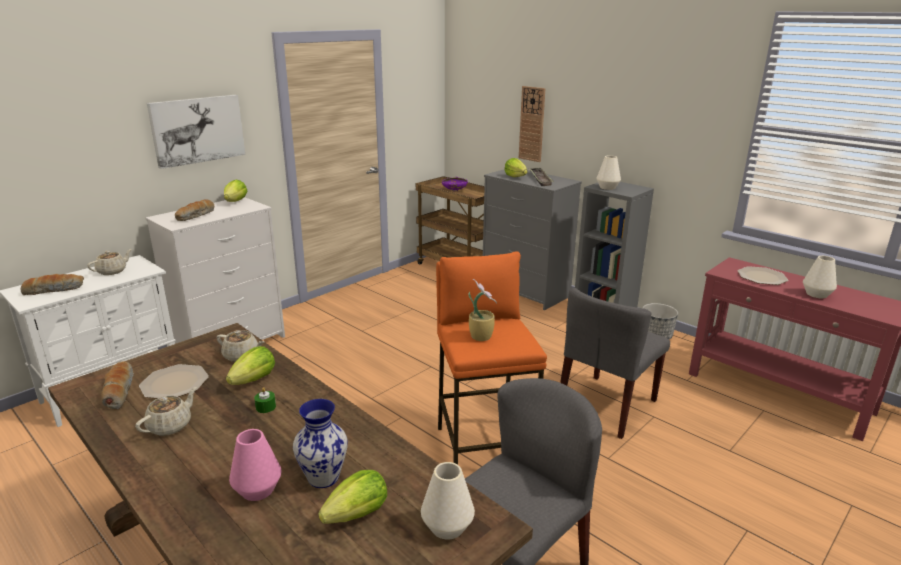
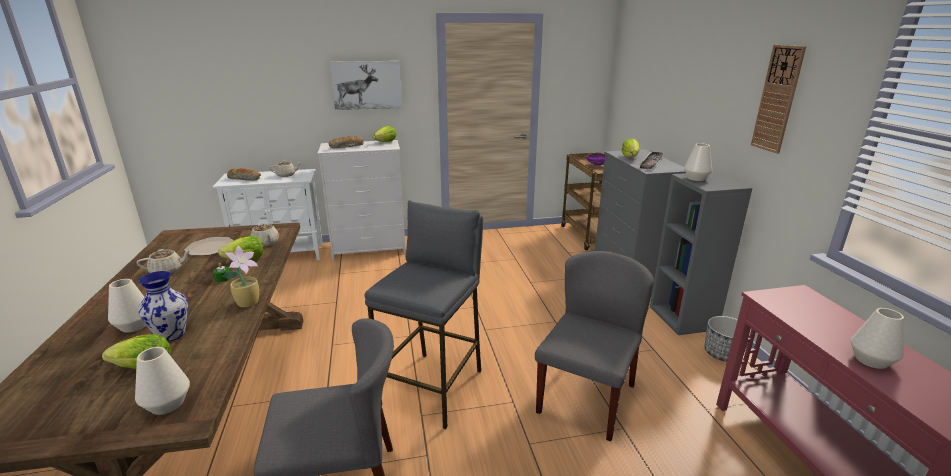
camera: 35 degrees right, 0 degrees up
bread [101,361,134,410] -> none
pink vase [229,429,282,501] -> white vase [108,279,146,333]
orange stool [436,251,547,465] -> grey stool [365,200,483,429]
potted plant [469,279,497,341] -> potted plant moved to [222,245,259,307]
wall clock [519,86,546,162] -> wall clock moved to [751,45,806,153]
grey chair [560,288,670,439] -> grey chair turned 135 degrees clockwise [535,251,654,442]
plate [737,266,788,285] -> none

